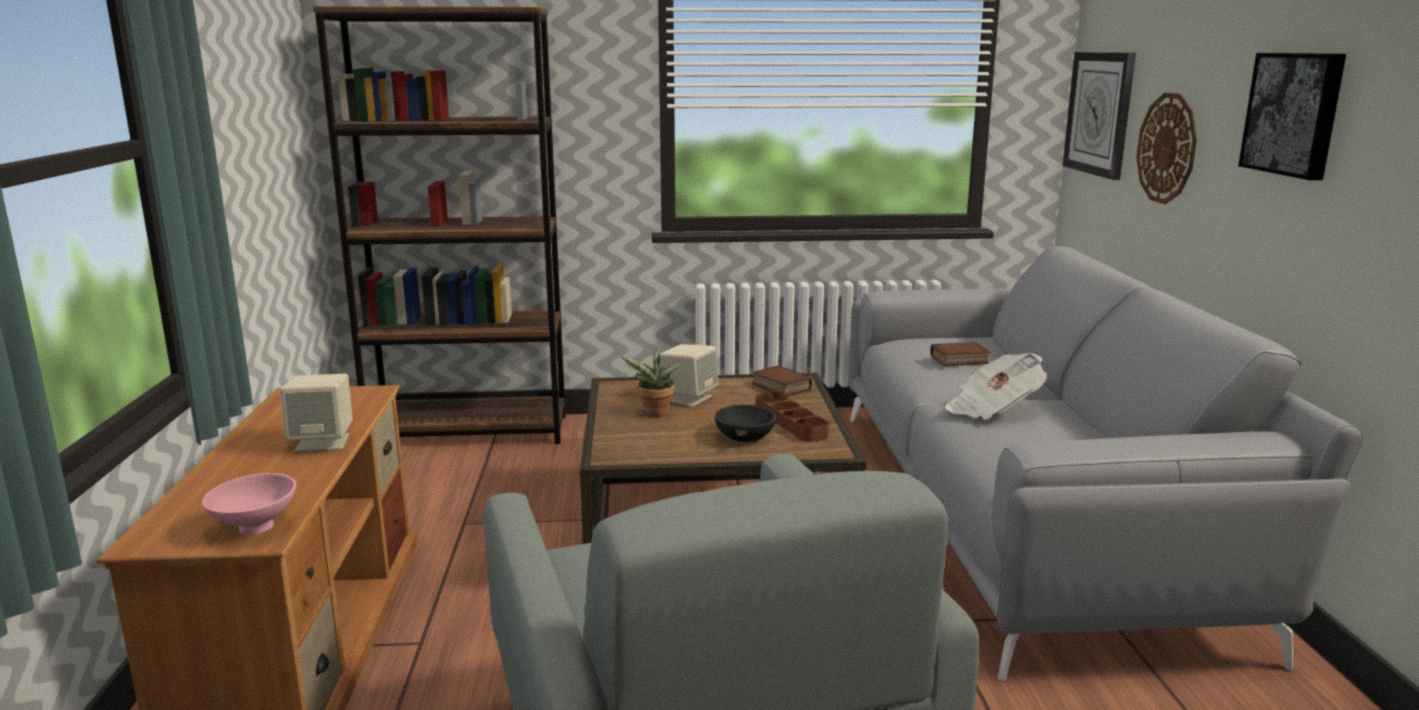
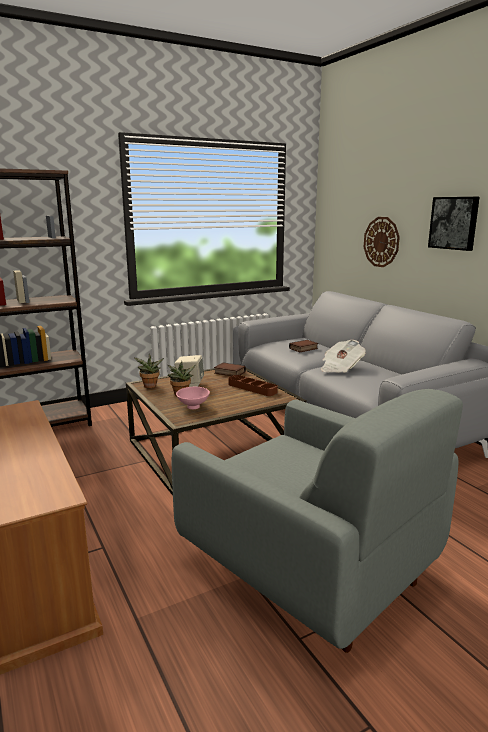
camera: 25 degrees left, 0 degrees up
pink bowl [202,473,296,535] -> pink bowl moved to [176,387,210,409]
beige speaker [280,374,353,452] -> none
black bowl [715,404,776,442] -> none
wall clock [1063,52,1136,180] -> none
none -> potted plant [134,354,164,388]

